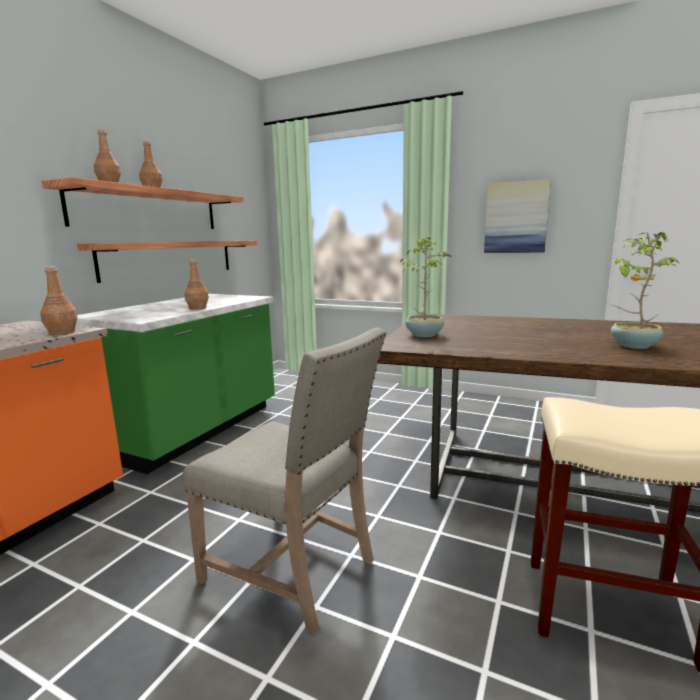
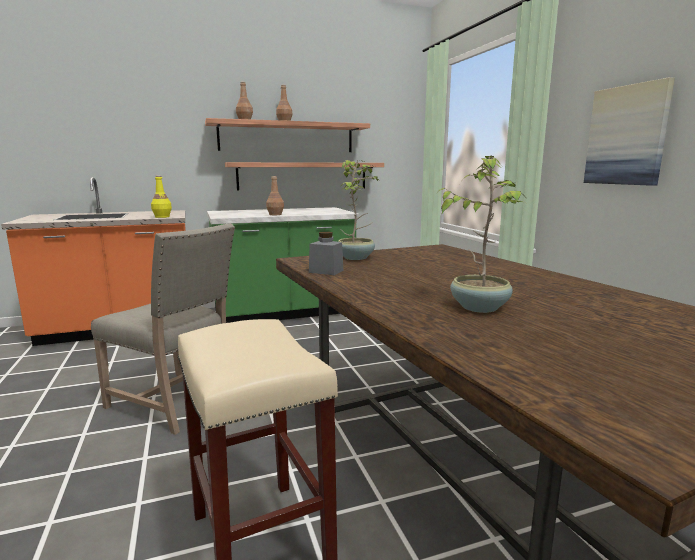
camera: 45 degrees right, 0 degrees up
brown bottle [40,266,78,335] -> yellow bottle [151,175,172,218]
beige chair [182,327,386,635] -> beige chair turned 45 degrees counterclockwise [91,223,235,435]
none -> grey jar [309,232,343,275]

